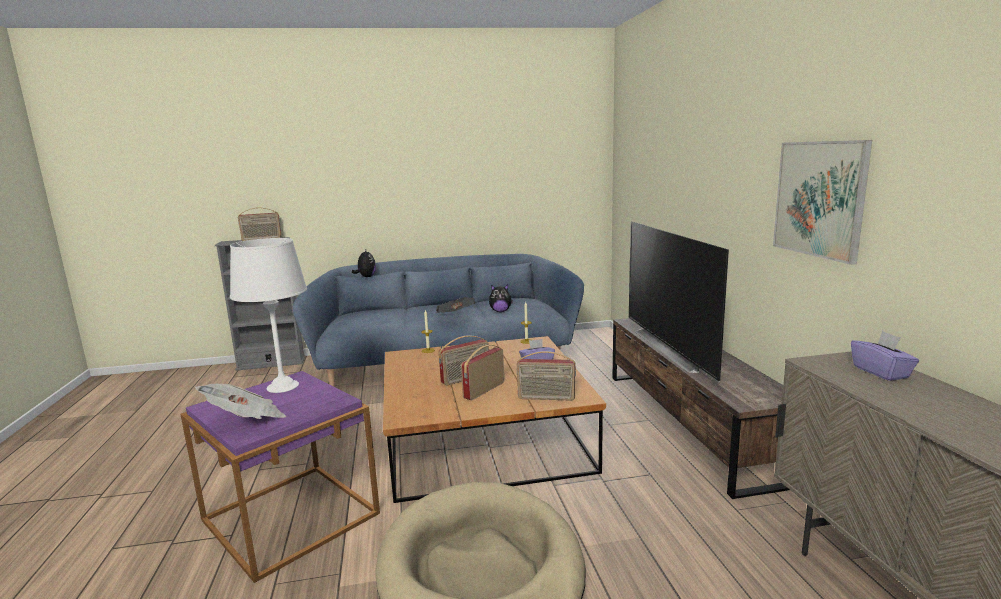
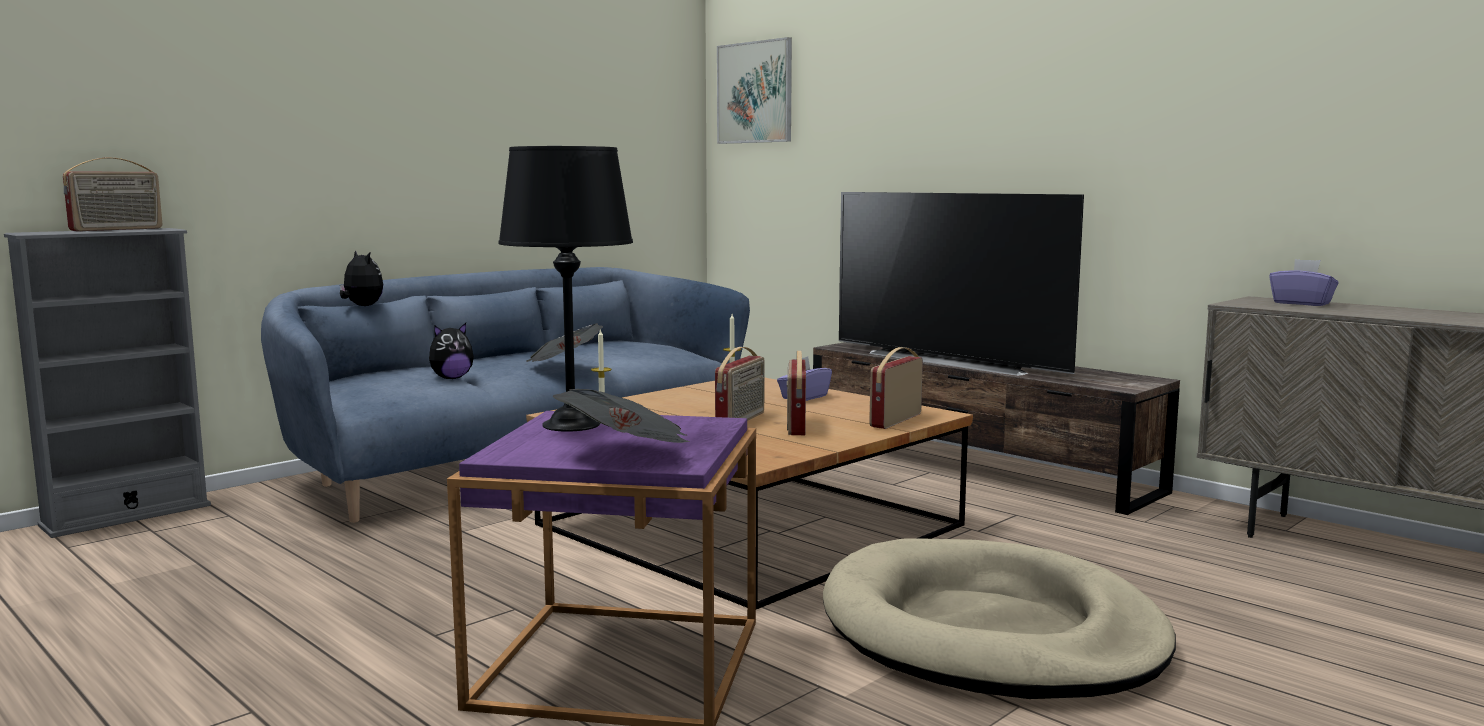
camera: 35 degrees left, 5 degrees down
white table lamp [230,238,307,393] -> black table lamp [498,146,633,432]
plush toy [489,285,513,312] -> plush toy moved to [429,323,474,379]
radio [517,351,576,401] -> radio turned 150 degrees clockwise [869,347,923,429]
picture [773,140,872,265] -> picture moved to [717,37,792,144]

